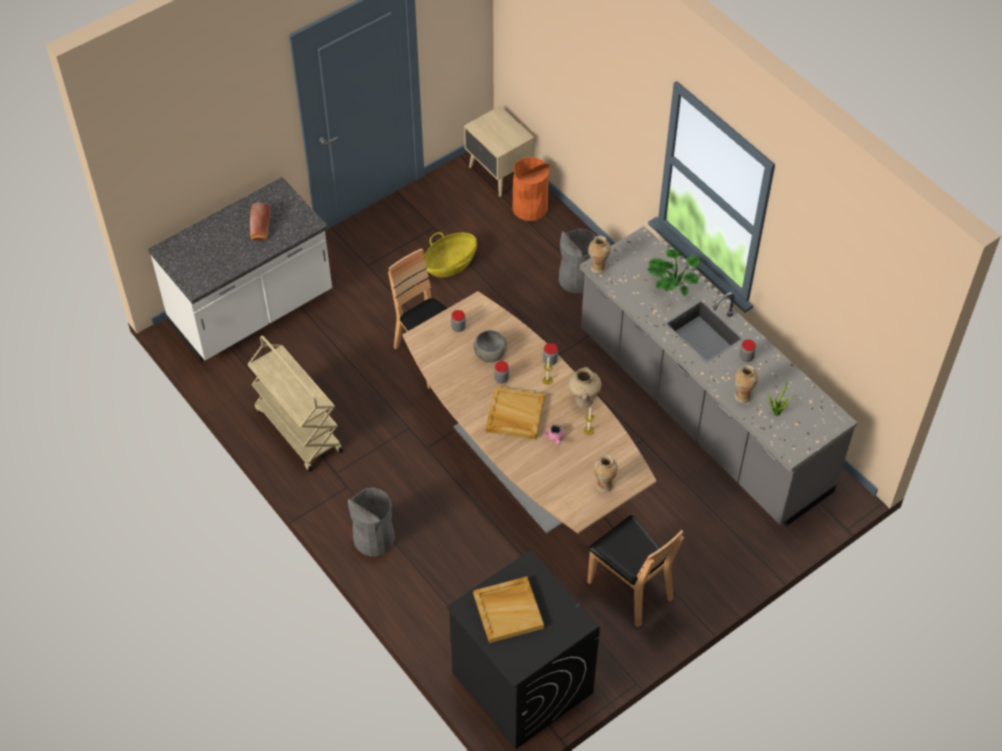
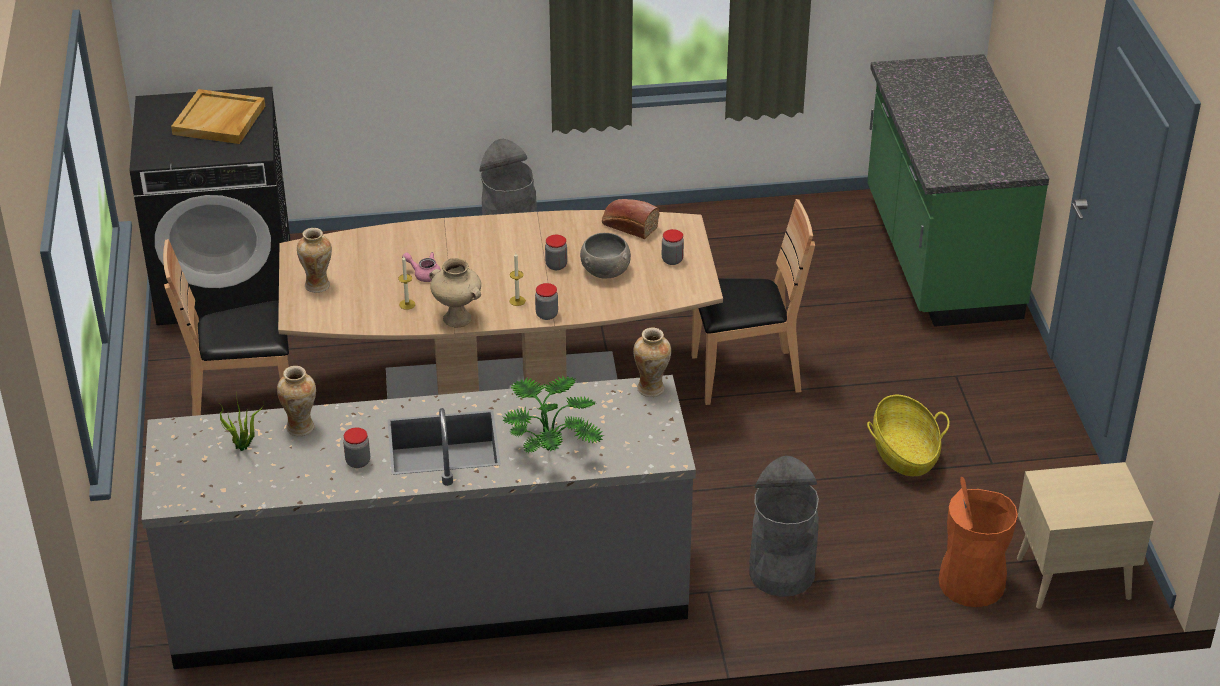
camera: 120 degrees right, 15 degrees down
white counter [148,177,332,362] -> green counter [867,54,1049,327]
beige cart [247,335,343,472] -> none
bread [250,202,271,240] -> bread moved to [602,199,659,239]
beige tray [485,387,545,440] -> none

